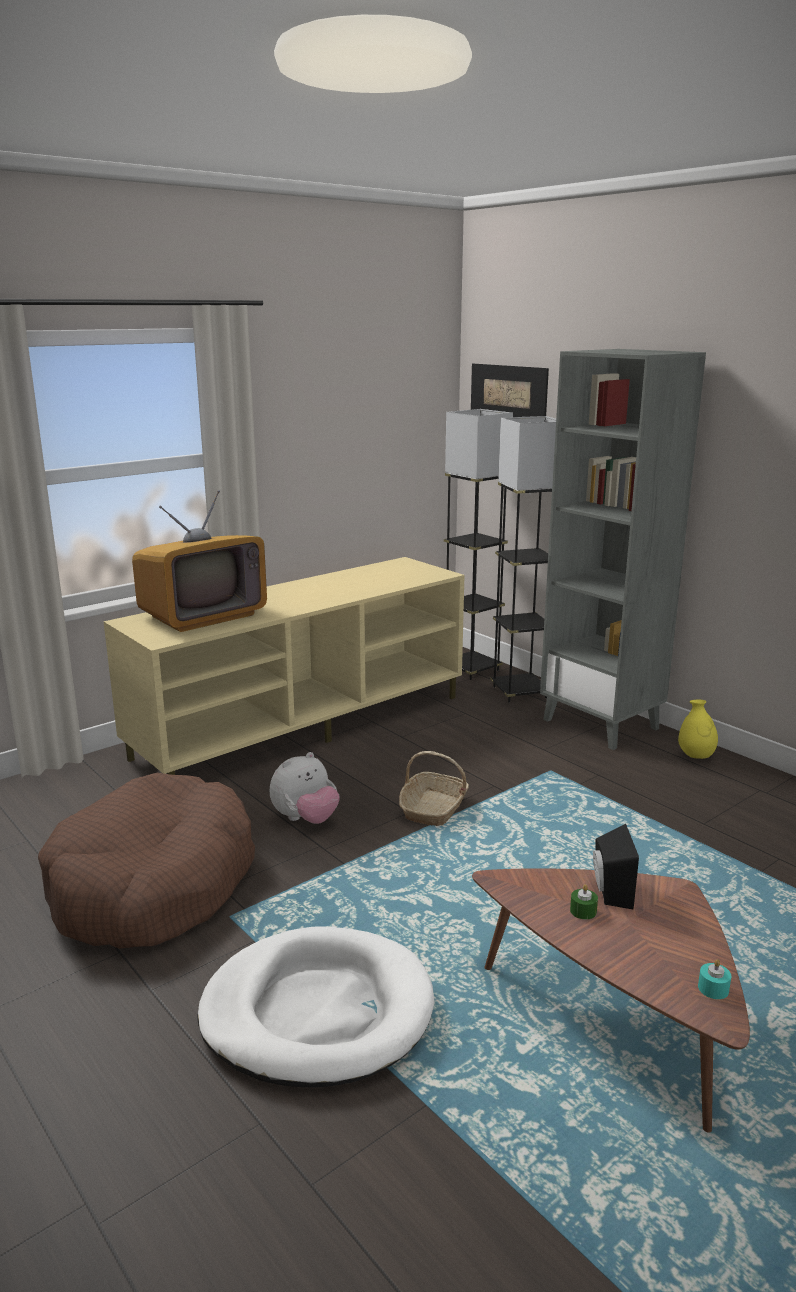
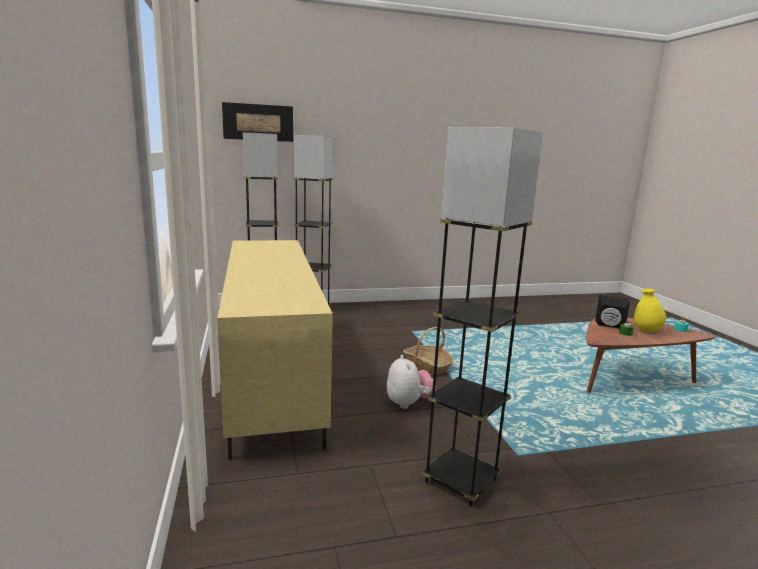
camera: 65 degrees left, 5 degrees down
brown dog bed [38,773,255,949] -> grey floor lamp [422,127,543,507]
television [132,490,267,632] -> none
white dog bed [197,926,435,1088] -> none
grey bookcase [540,349,706,750] -> none
yellow vase [678,700,718,759] -> yellow vase moved to [634,289,666,332]

